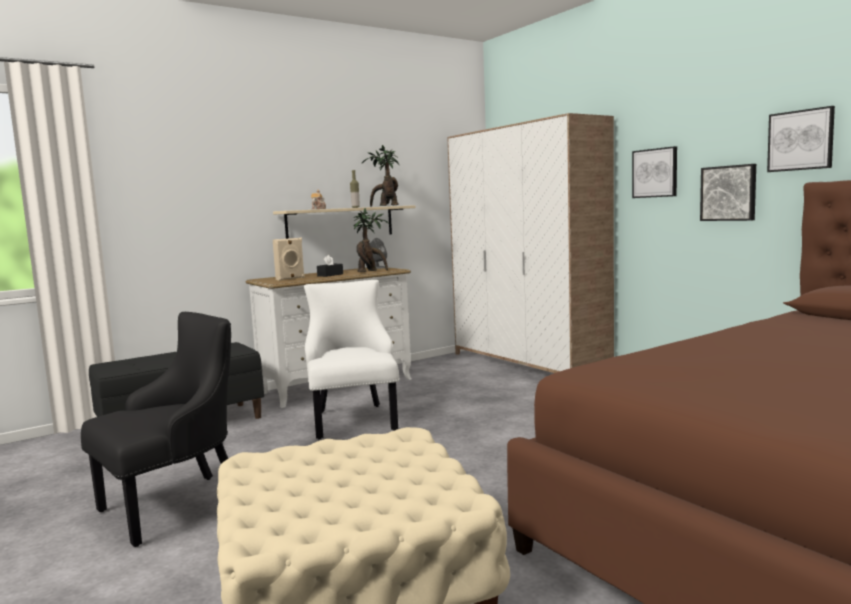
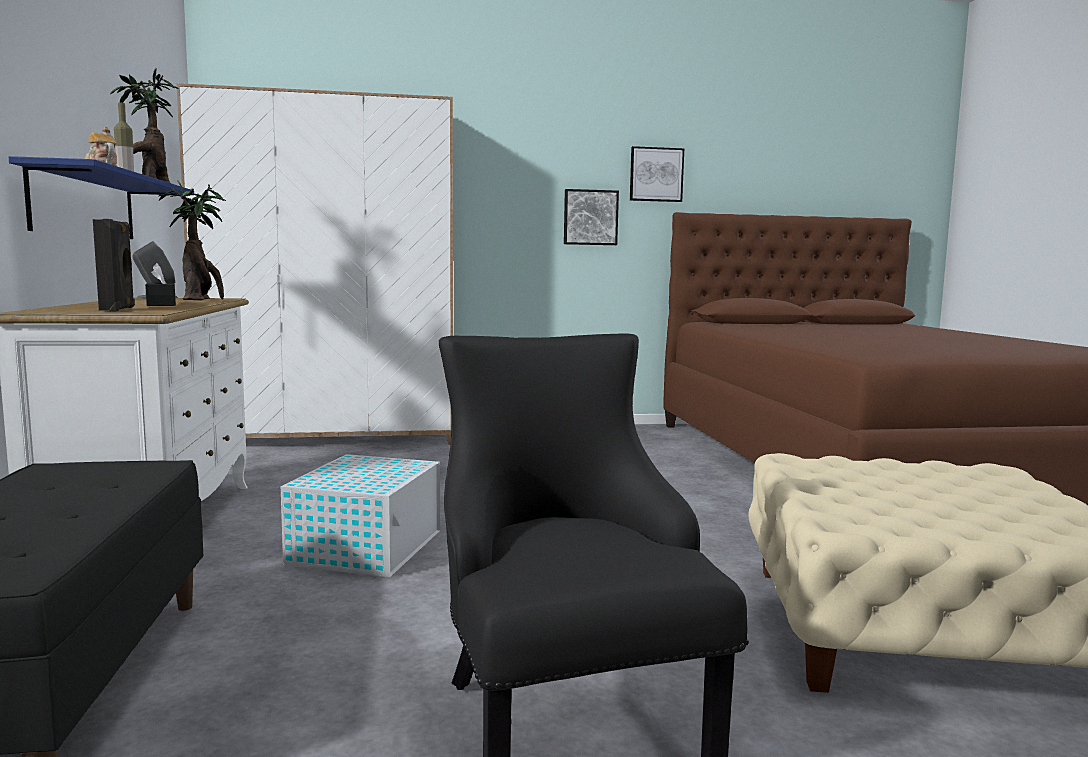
camera: 65 degrees left, 0 degrees up
beige shelf [273,205,415,239] -> blue shelf [9,156,194,239]
beige speaker [273,238,305,281] -> black speaker [93,219,135,311]
white chair [304,280,400,439] -> white storage box [281,454,440,577]
picture [632,146,677,198] -> none

